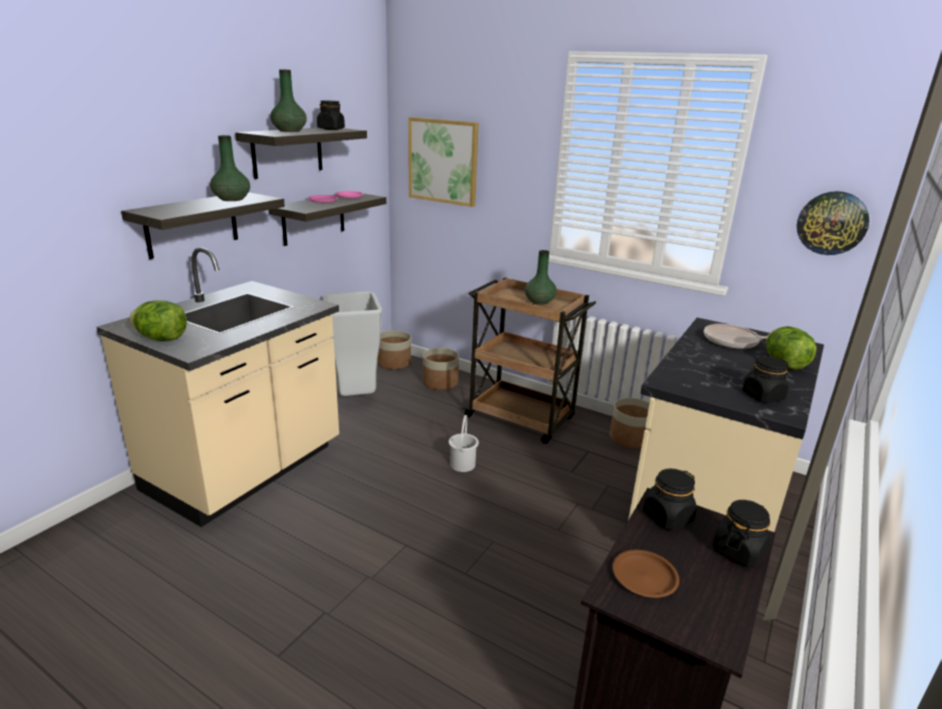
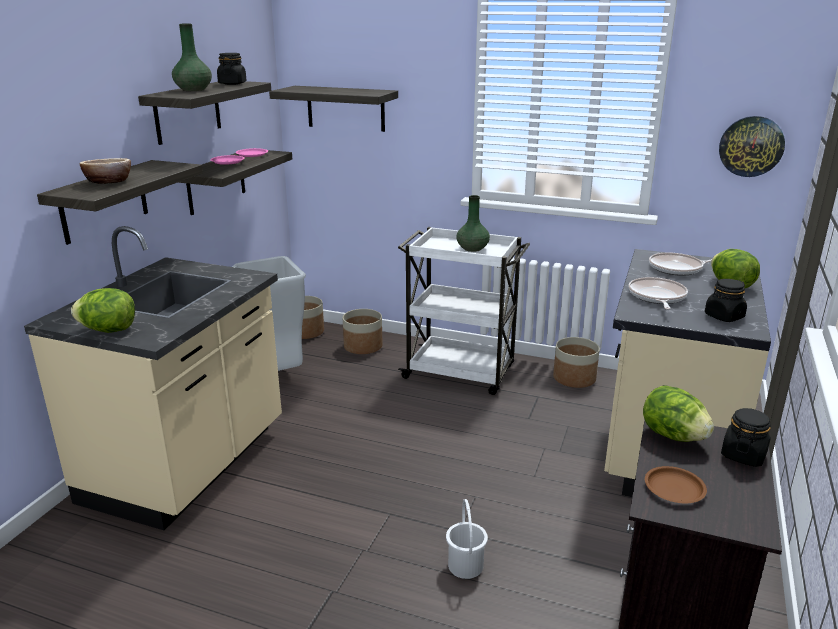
camera: 10 degrees left, 0 degrees up
green vase [210,135,250,201] -> none
picture [408,117,479,207] -> shelf [269,86,398,132]
white bucket [449,415,479,472] -> white bucket moved to [446,499,488,579]
brown cart [462,277,596,444] -> white cart [398,227,530,395]
black jar [643,468,697,530] -> lettuce [643,385,714,442]
none -> bowl [79,158,131,184]
none -> frying pan [629,277,688,309]

